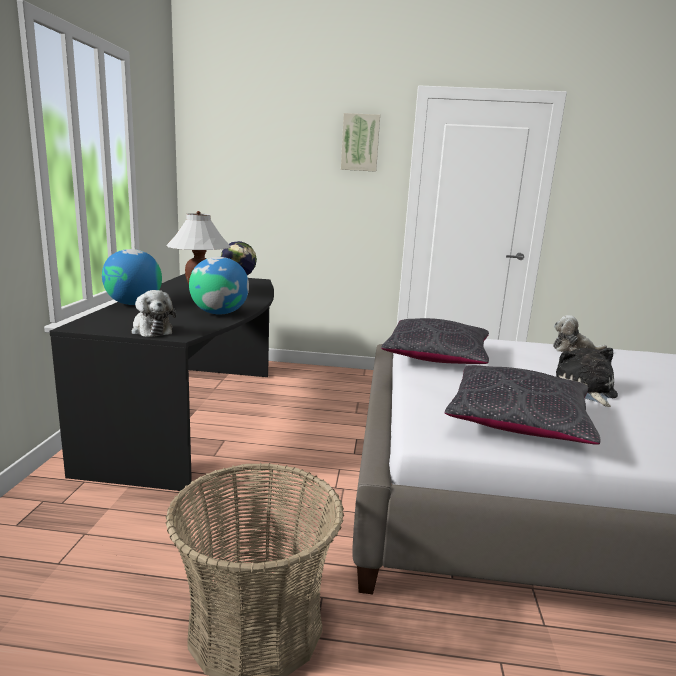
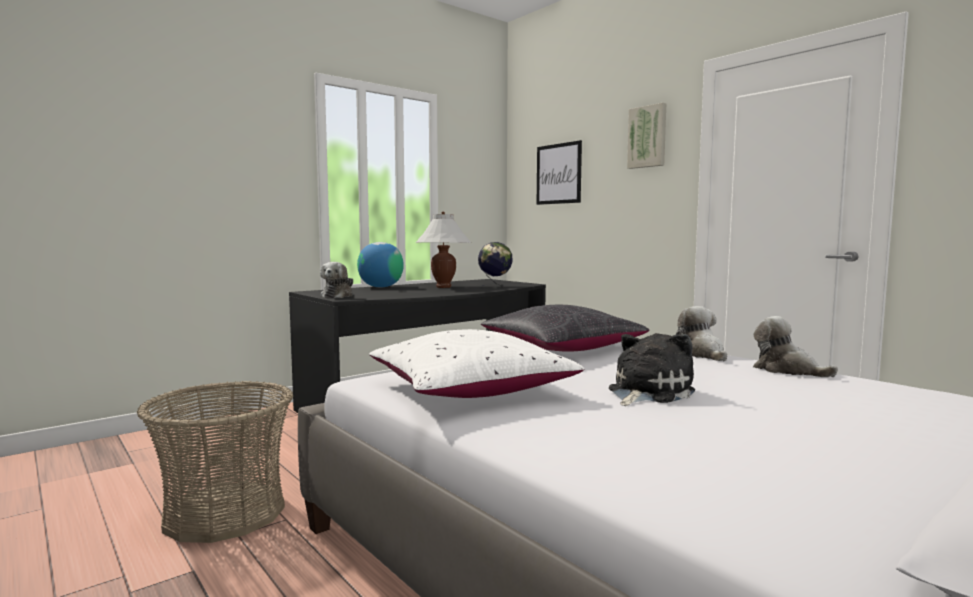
camera: 45 degrees right, 10 degrees down
globe [189,257,249,314] -> none
black pillow [445,365,600,445] -> white pillow [369,329,585,398]
none -> picture [537,140,582,205]
none -> plush toy [676,306,727,361]

